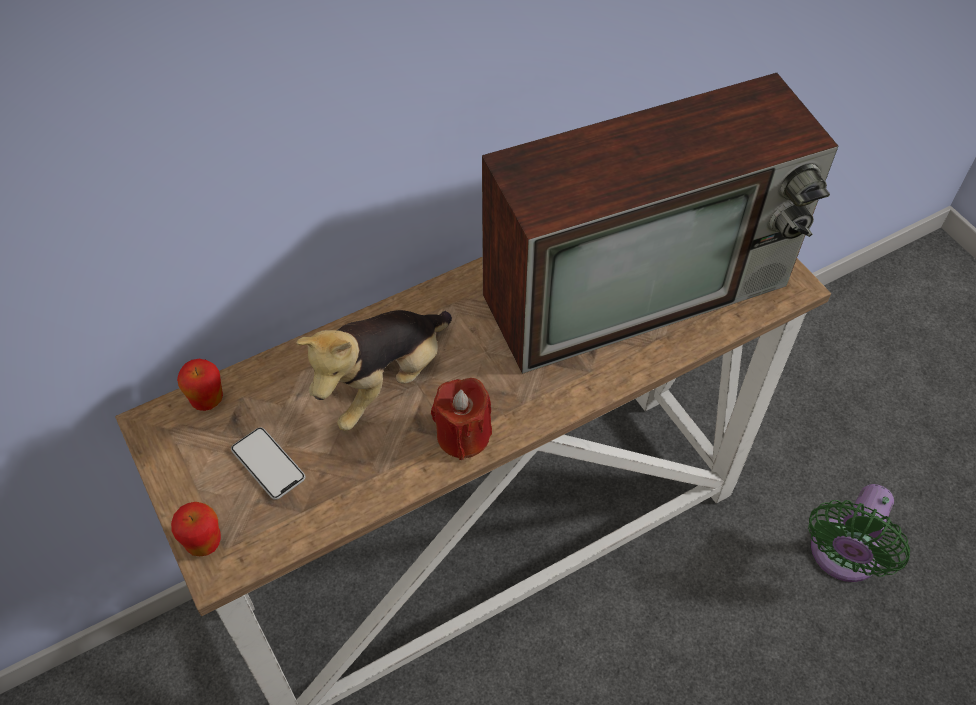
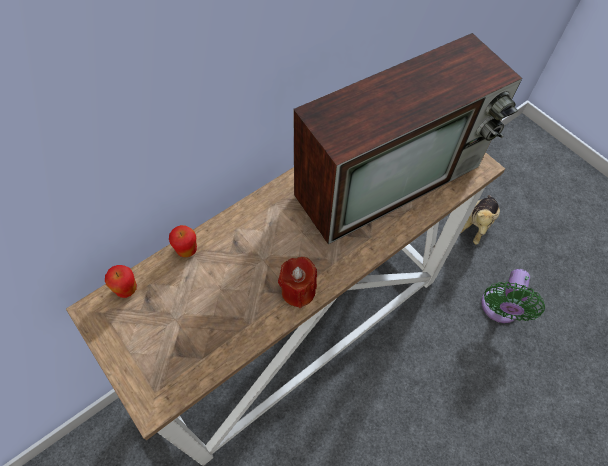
camera: 10 degrees left, 5 degrees up
apple [171,502,221,556] -> apple moved to [169,225,197,257]
phone [231,427,305,500] -> none
plush toy [296,310,452,431] -> plush toy moved to [461,195,500,245]

